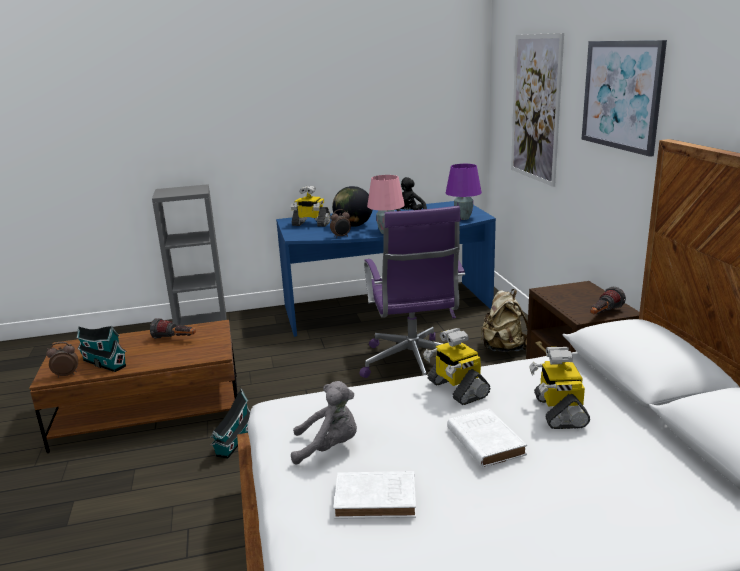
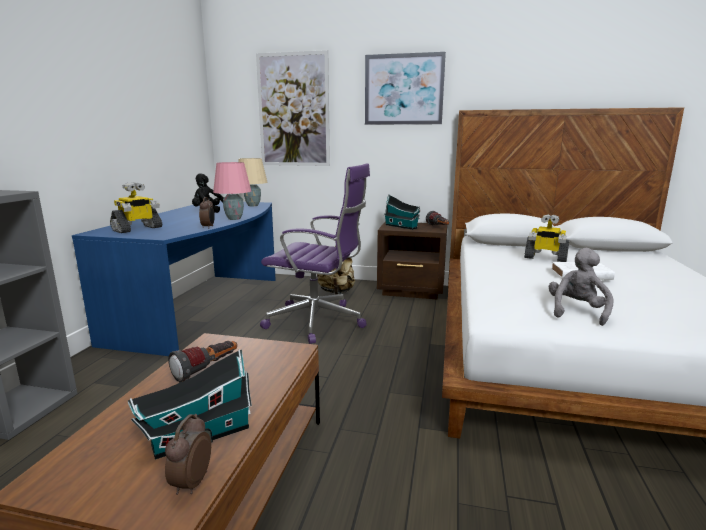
camera: 65 degrees left, 5 degrees down
toy house [211,388,251,458] -> toy house moved to [384,195,420,230]
globe [332,186,372,227] -> none
white book [333,471,416,519] -> none
toy robot [423,328,490,405] -> none
purple table lamp [446,164,482,220] -> beige table lamp [238,158,267,206]

